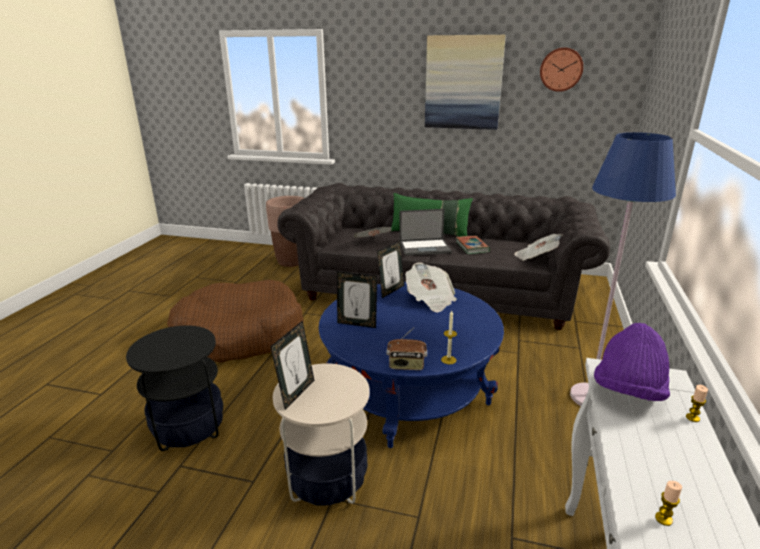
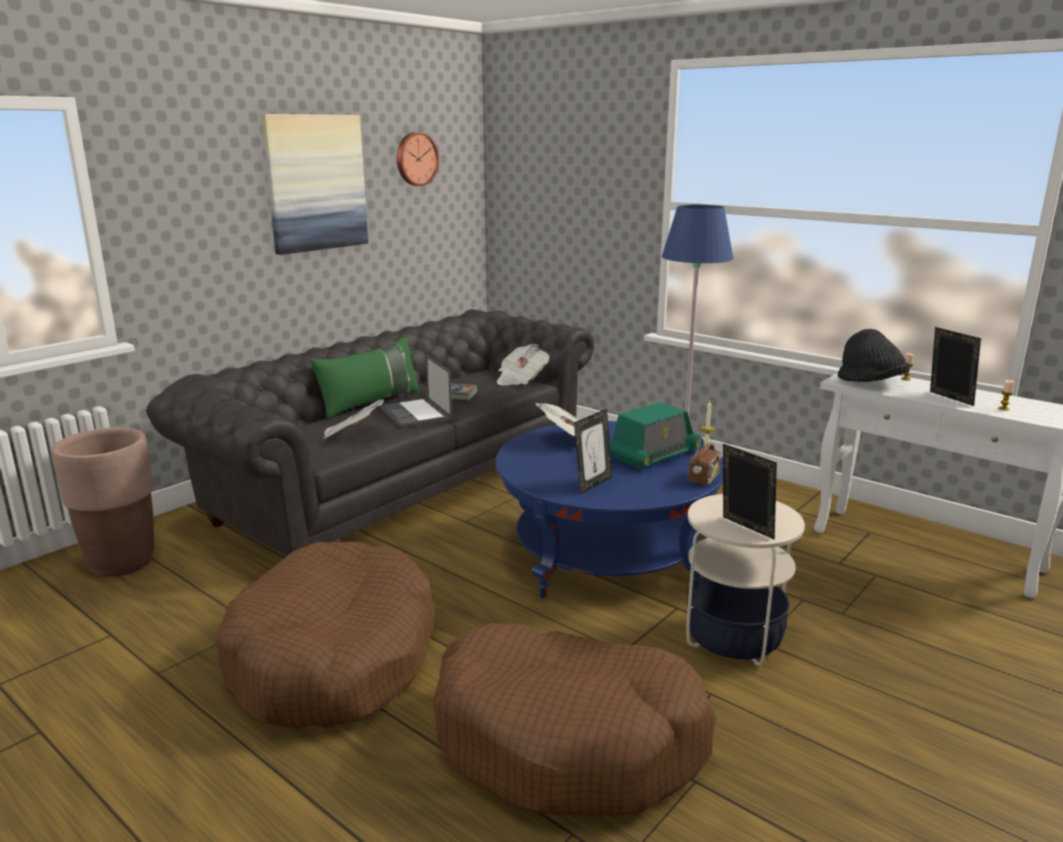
camera: 65 degrees left, 5 degrees down
black side table [126,325,223,451] -> brown dog bed [433,623,717,816]
picture frame [377,241,404,298] -> picture frame moved to [930,327,981,406]
laptop [399,209,452,256] -> laptop turned 135 degrees clockwise [380,355,452,428]
purple hat [594,323,670,401] -> black hat [838,329,910,382]
none -> radio [609,402,703,469]

